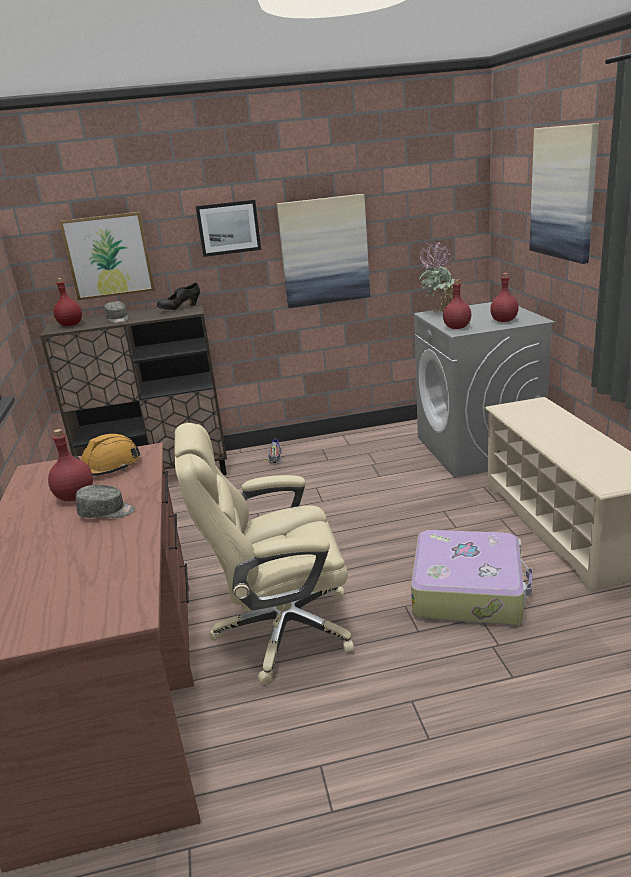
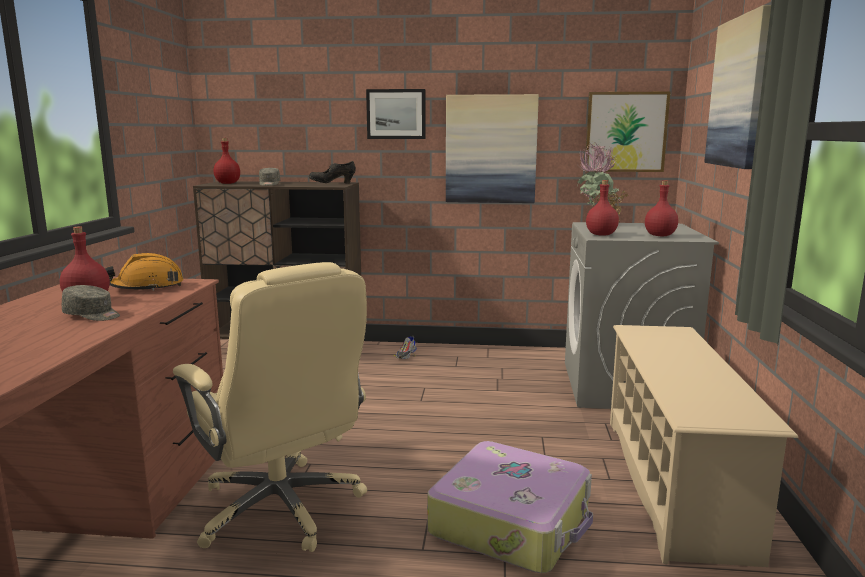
camera: 15 degrees right, 10 degrees down
picture [59,212,155,300] -> picture moved to [585,92,671,172]
beige office chair [174,423,354,685] -> beige office chair turned 135 degrees counterclockwise [173,262,367,552]

